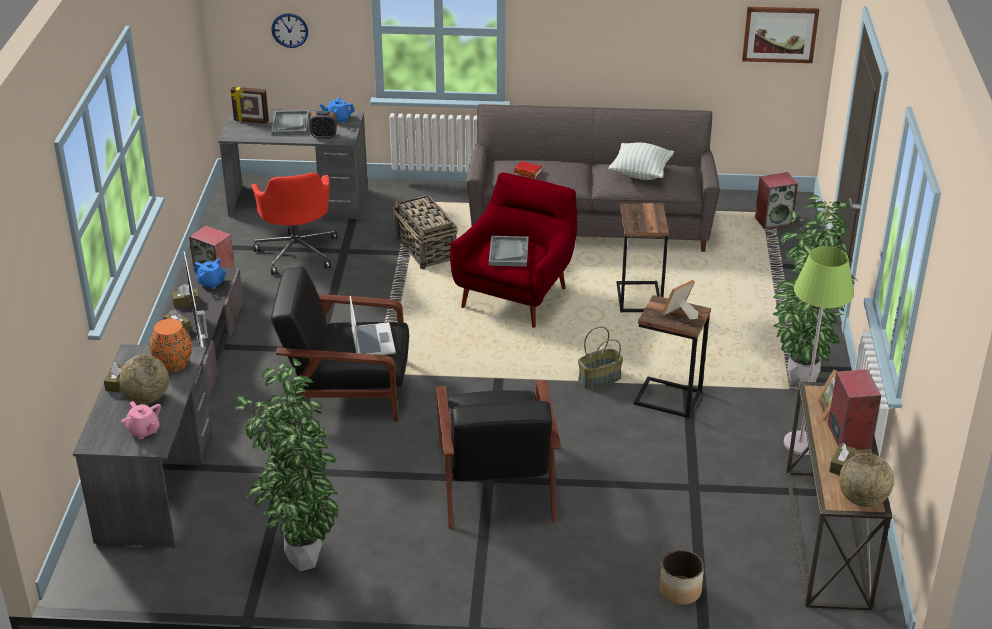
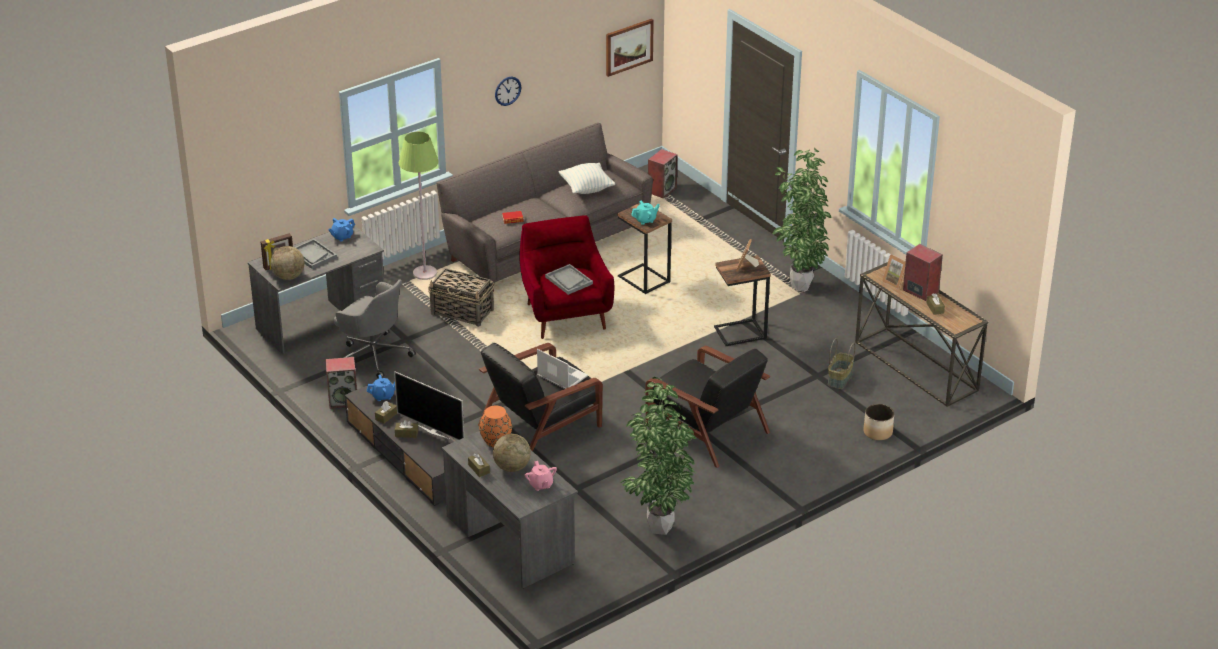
camera: 40 degrees left, 0 degrees up
pink teapot [121,401,161,439] -> pink teapot turned 60 degrees clockwise [525,461,557,491]
red office chair [251,172,338,275] -> grey office chair [334,280,416,379]
wall clock [271,13,308,48] -> wall clock moved to [495,77,521,106]
alarm clock [310,111,337,139] -> none
basket [578,327,623,389] -> basket moved to [828,338,855,389]
green floor lamp [784,246,854,455] -> green floor lamp moved to [399,131,439,280]
globe [839,453,894,507] -> globe moved to [270,246,305,280]
none -> turquoise teapot [631,201,660,225]

